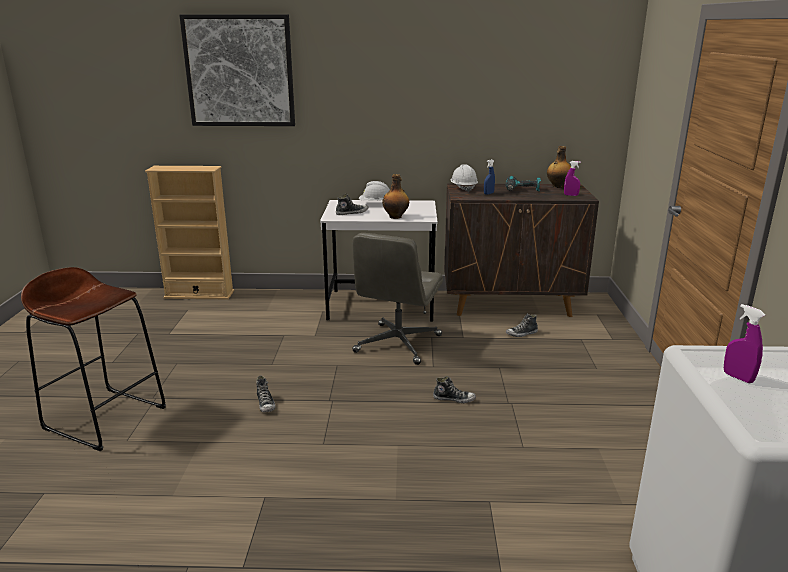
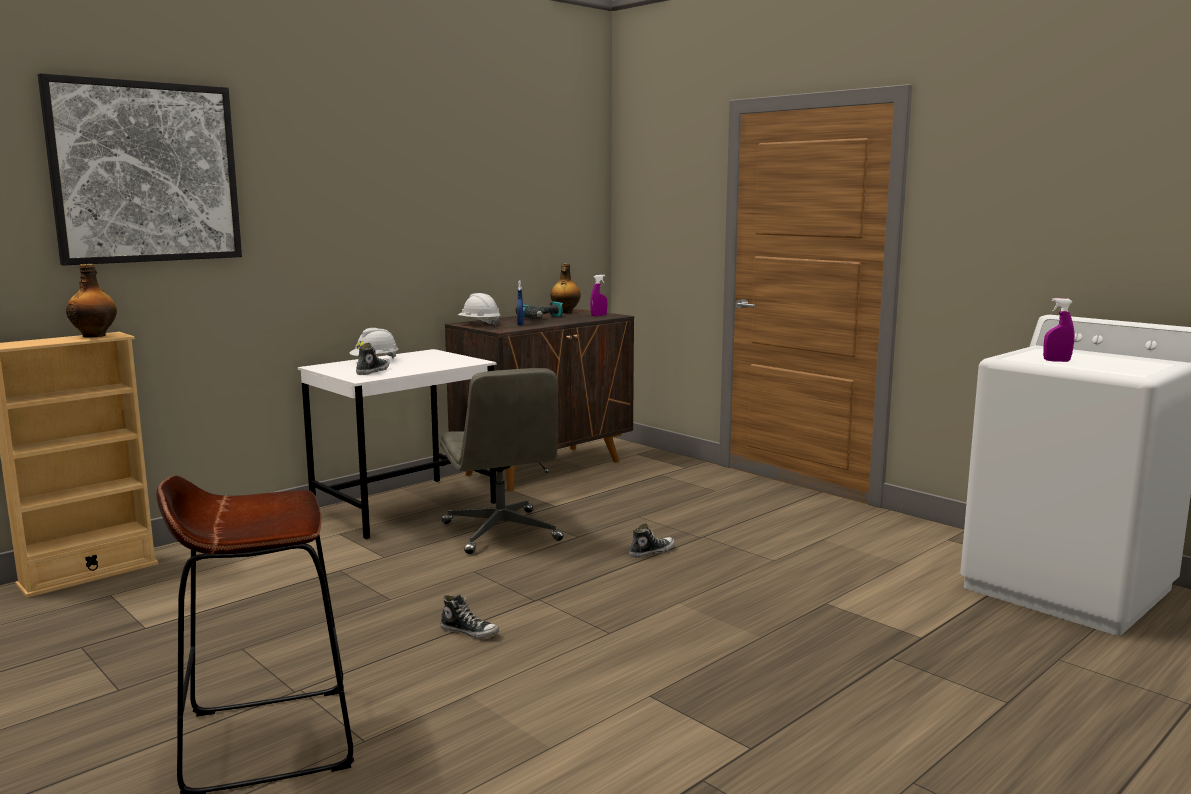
camera: 45 degrees left, 10 degrees down
bottle [382,174,409,219] -> bottle moved to [66,264,117,338]
shoe [506,313,538,337] -> none

